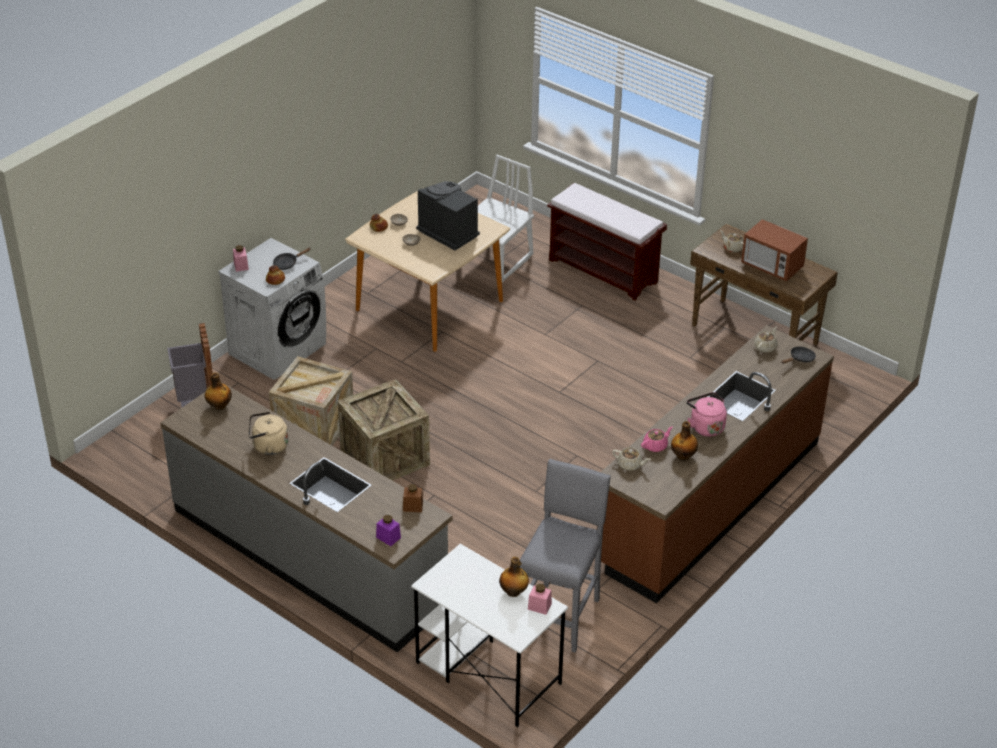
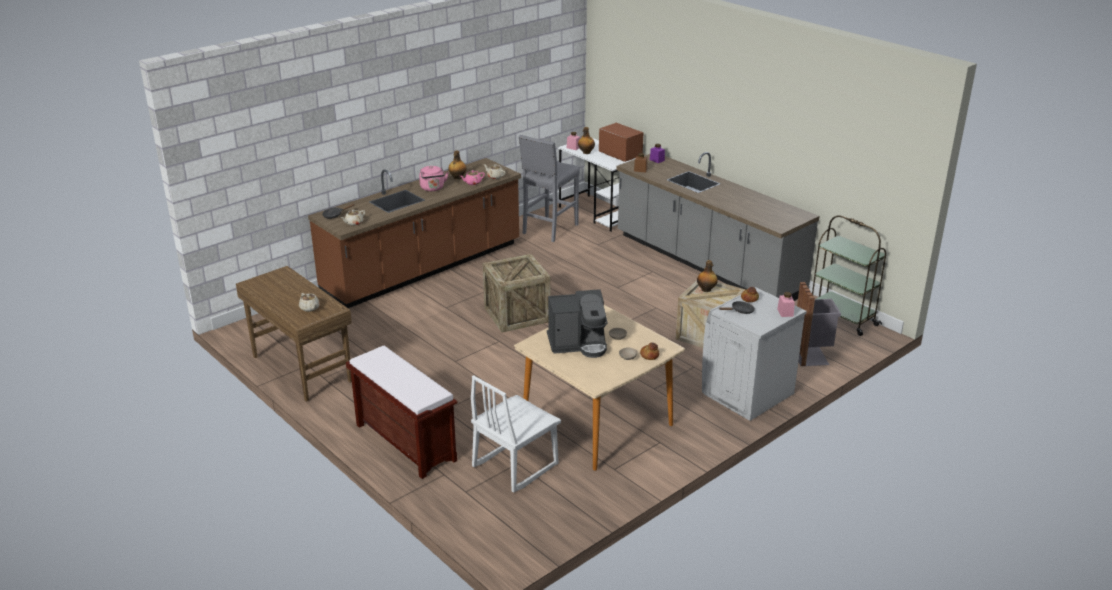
camera: 170 degrees left, 10 degrees down
bottle [205,372,232,410] -> bottle moved to [697,260,718,292]
beige kettle [248,411,288,455] -> none
crate [338,379,430,481] -> crate moved to [483,254,551,332]
coffee machine [416,181,480,251] -> coffee machine turned 60 degrees counterclockwise [547,289,607,358]
microwave [741,219,808,281] -> microwave moved to [599,123,644,162]
none -> green cart [812,215,886,336]

